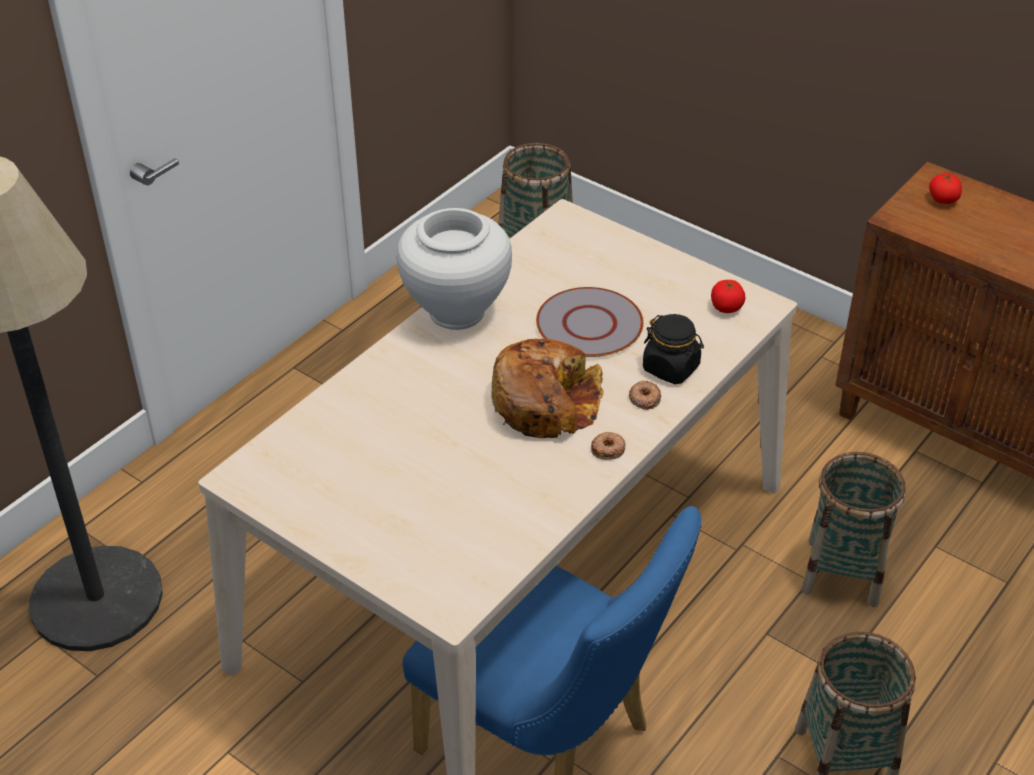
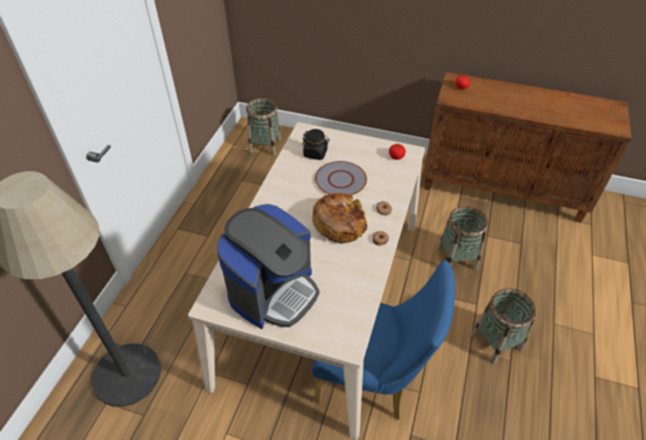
camera: 20 degrees left, 5 degrees up
white vase [397,208,512,330] -> none
black jar [643,314,704,384] -> black jar moved to [302,129,330,160]
none -> coffee machine [217,204,319,329]

